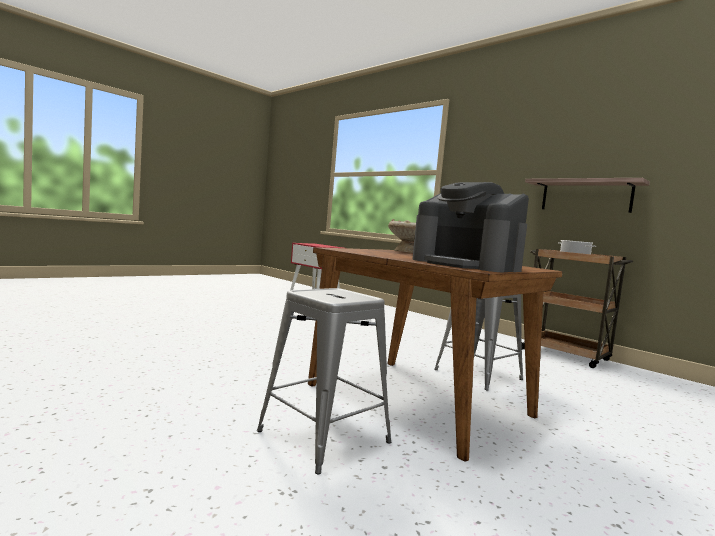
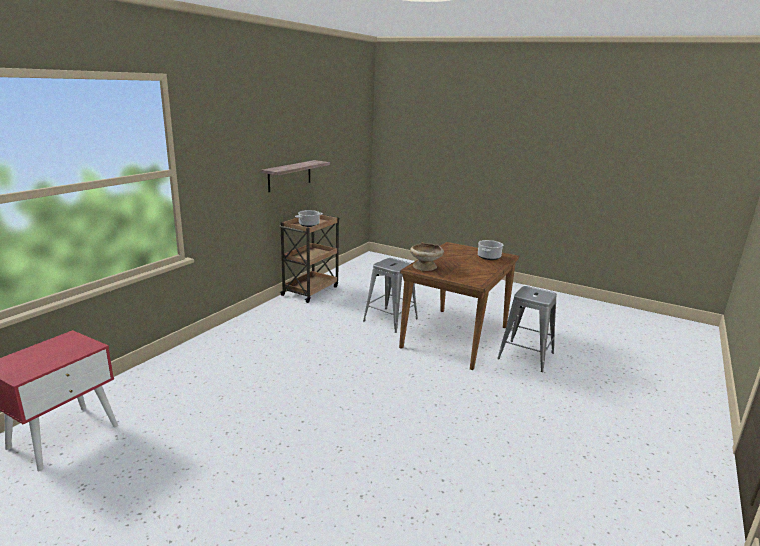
camera: 105 degrees left, 15 degrees up
coffee machine [412,182,529,272] -> cooking pot [478,240,503,260]

